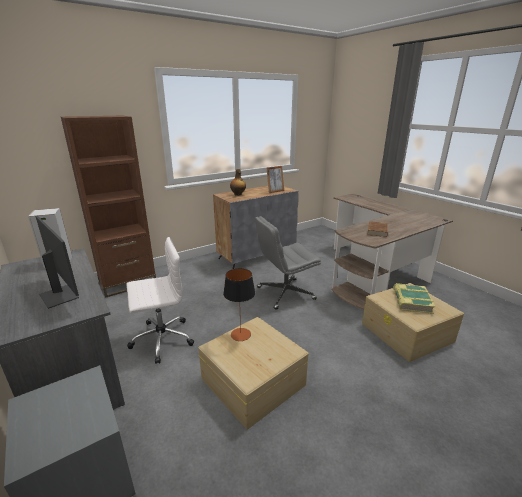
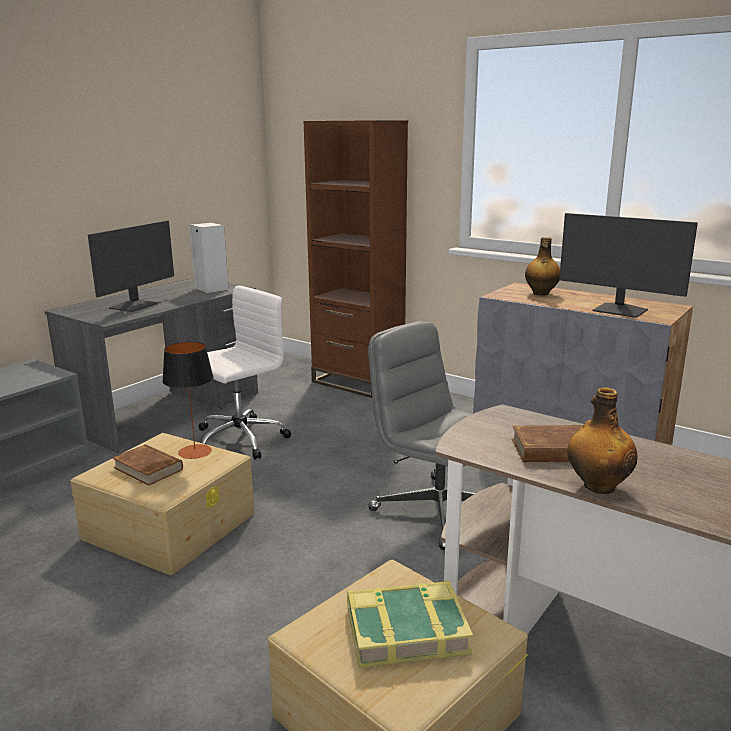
camera: 70 degrees right, 5 degrees down
white office chair [126,237,194,364] -> white office chair turned 90 degrees counterclockwise [199,285,291,459]
picture frame [266,166,284,193] -> monitor [559,213,698,318]
none -> brown book [112,444,183,485]
none -> bottle [567,387,637,494]

